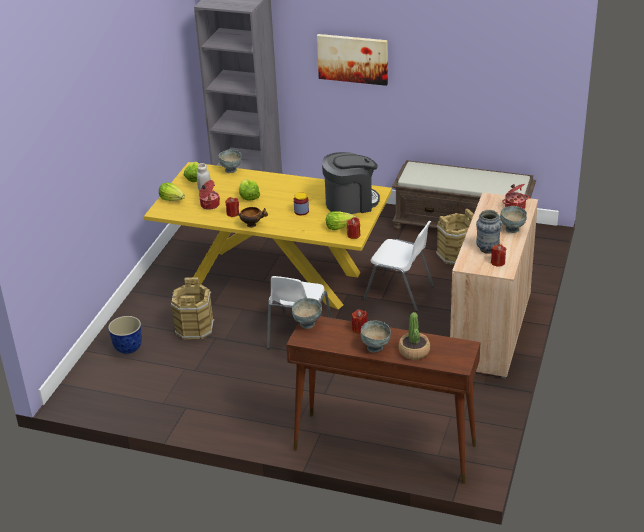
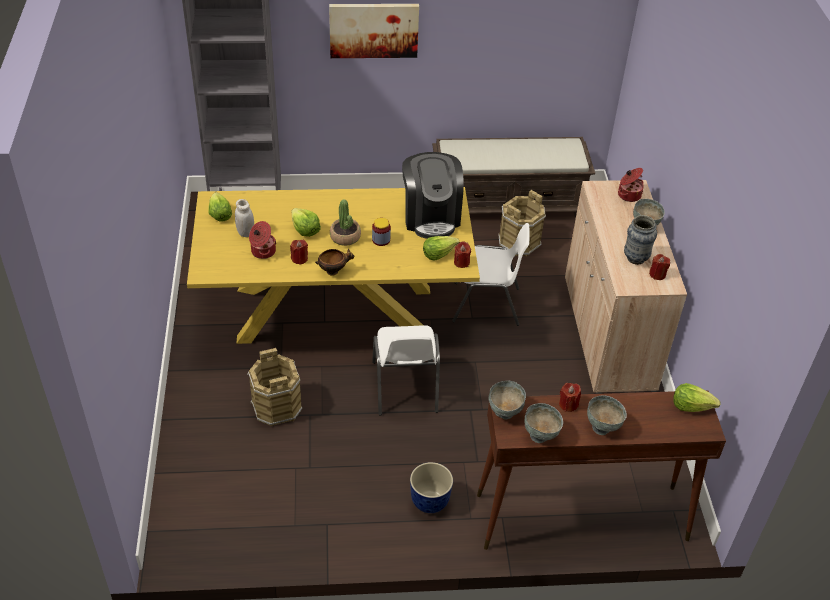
camera: 25 degrees left, 10 degrees up
planter [108,316,142,354] -> planter moved to [410,462,453,513]
lettuce [159,182,185,201] -> lettuce moved to [673,383,721,412]
grey bowl [218,150,242,173] -> grey bowl moved to [524,403,563,443]
coffee machine [322,152,380,214] -> coffee machine turned 120 degrees clockwise [402,152,464,239]
potted plant [398,312,430,360] -> potted plant moved to [330,199,361,246]

